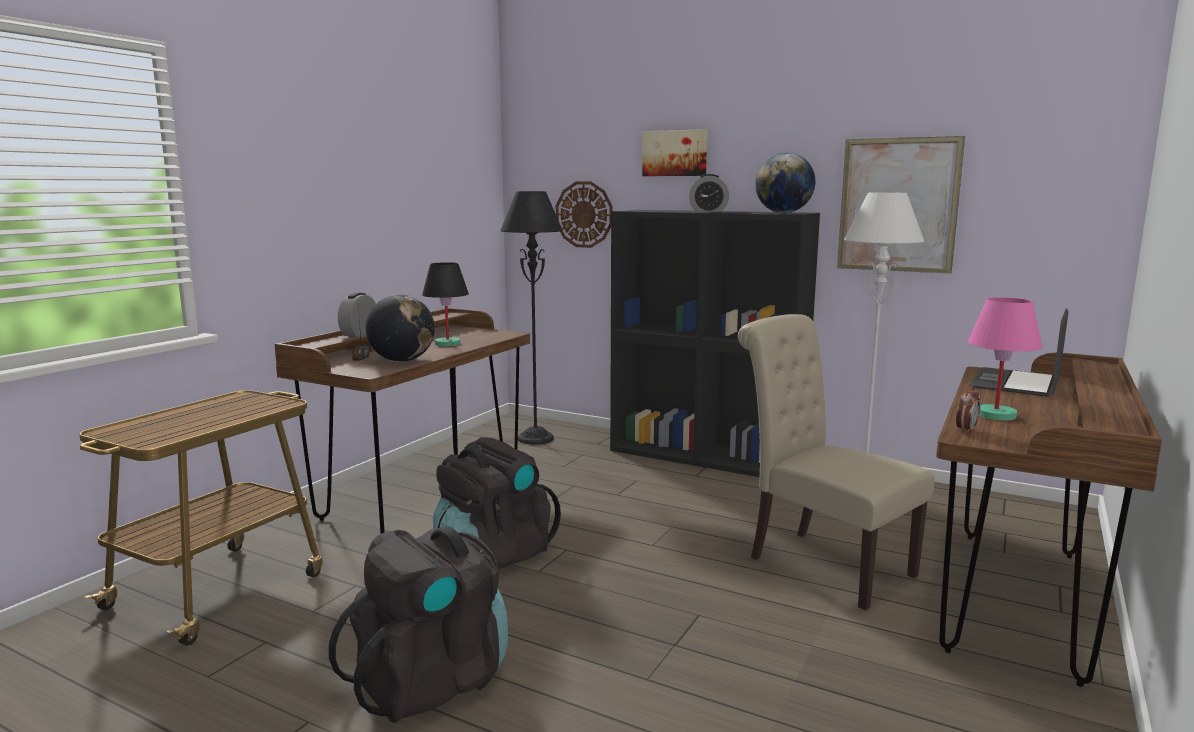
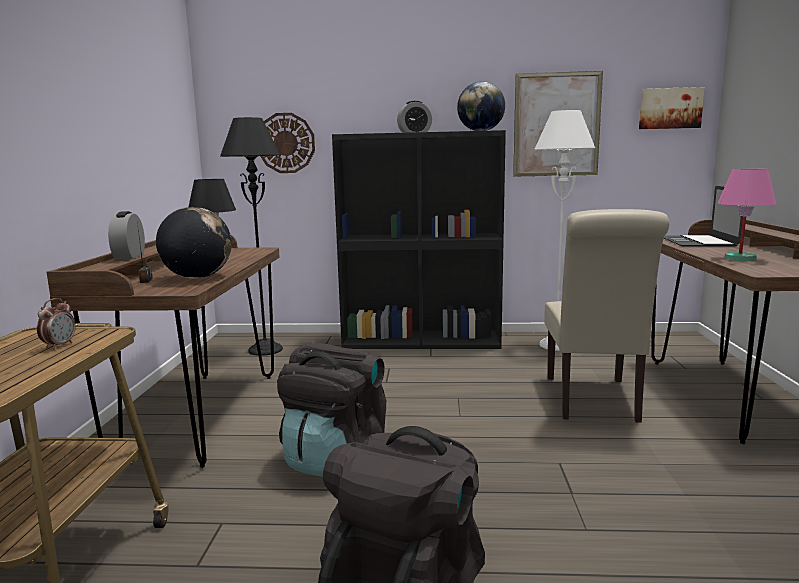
camera: 25 degrees left, 0 degrees up
picture [642,129,707,176] -> picture moved to [639,87,705,129]
beige chair [738,314,935,610] -> beige chair turned 105 degrees counterclockwise [544,209,669,423]
alarm clock [956,386,980,434] -> alarm clock moved to [37,298,76,349]

